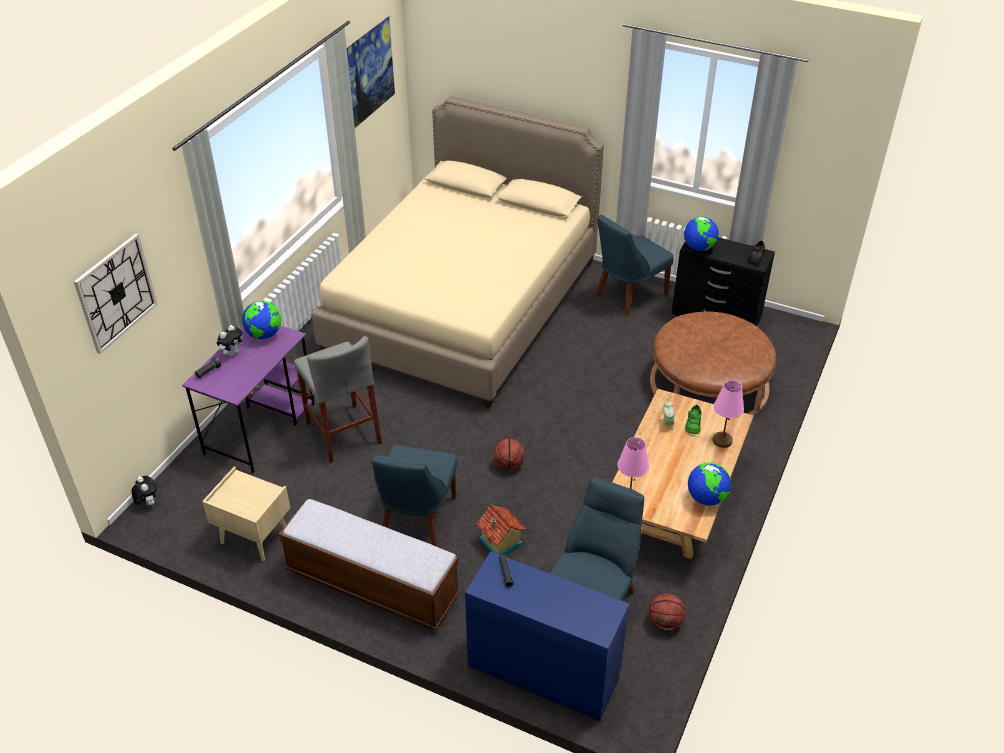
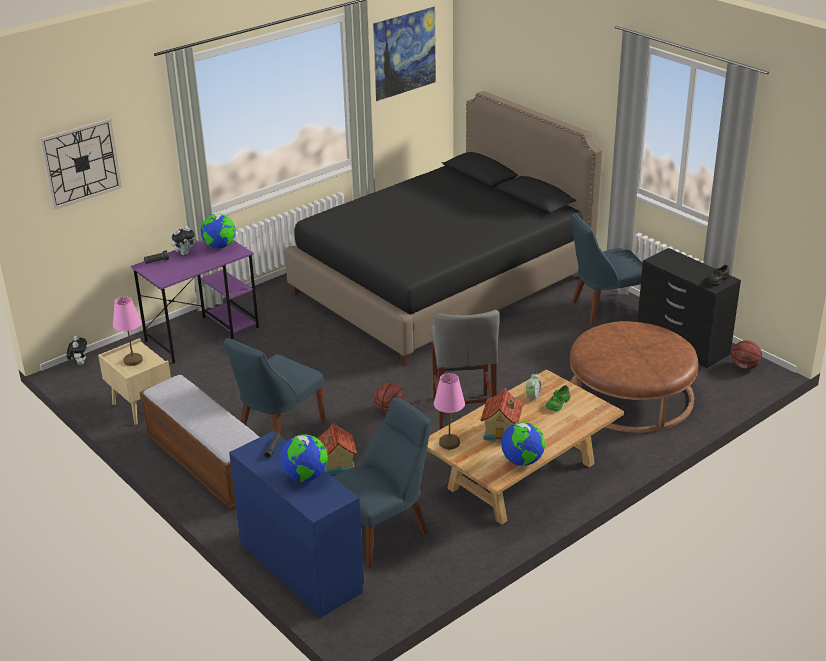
camera: 25 degrees right, 10 degrees down
grey stool [294,336,382,463] -> grey stool moved to [430,310,499,430]
beige bed [311,96,604,409] -> black bed [285,91,602,365]
basketball [649,593,685,630] -> basketball moved to [732,340,762,369]
globe [684,216,719,251] -> globe moved to [280,435,328,482]
pink table lamp [712,380,744,448] -> pink table lamp moved to [113,296,143,366]
none -> toy house [480,388,523,442]

